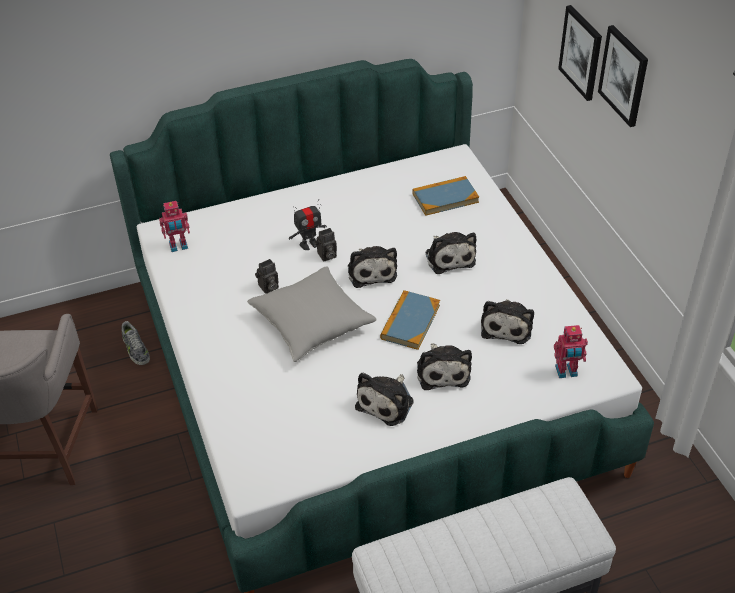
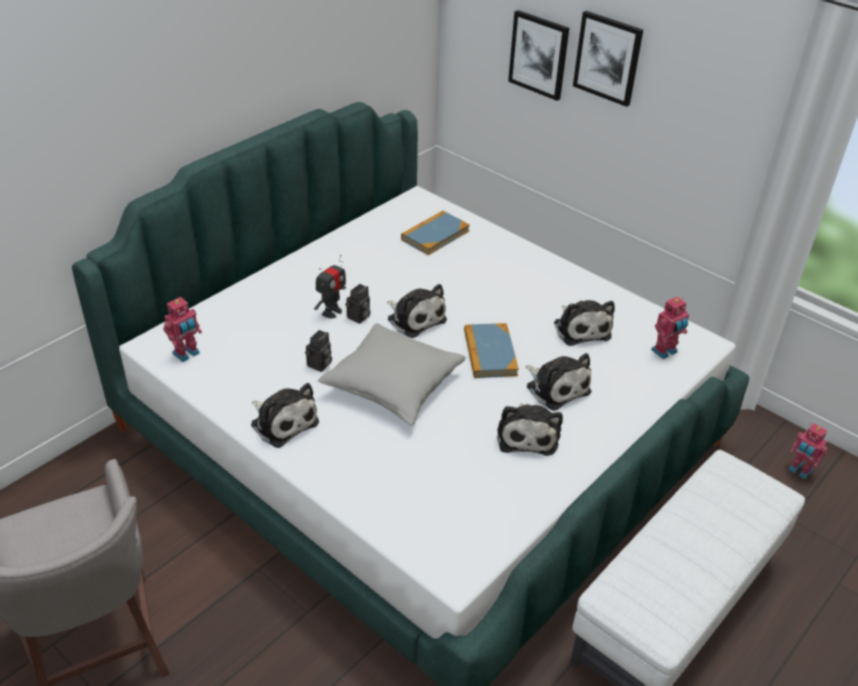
camera: 30 degrees left, 5 degrees down
shoe [121,321,150,365] -> none
plush toy [425,232,476,274] -> plush toy moved to [251,383,319,448]
none -> toy robot [788,423,828,479]

